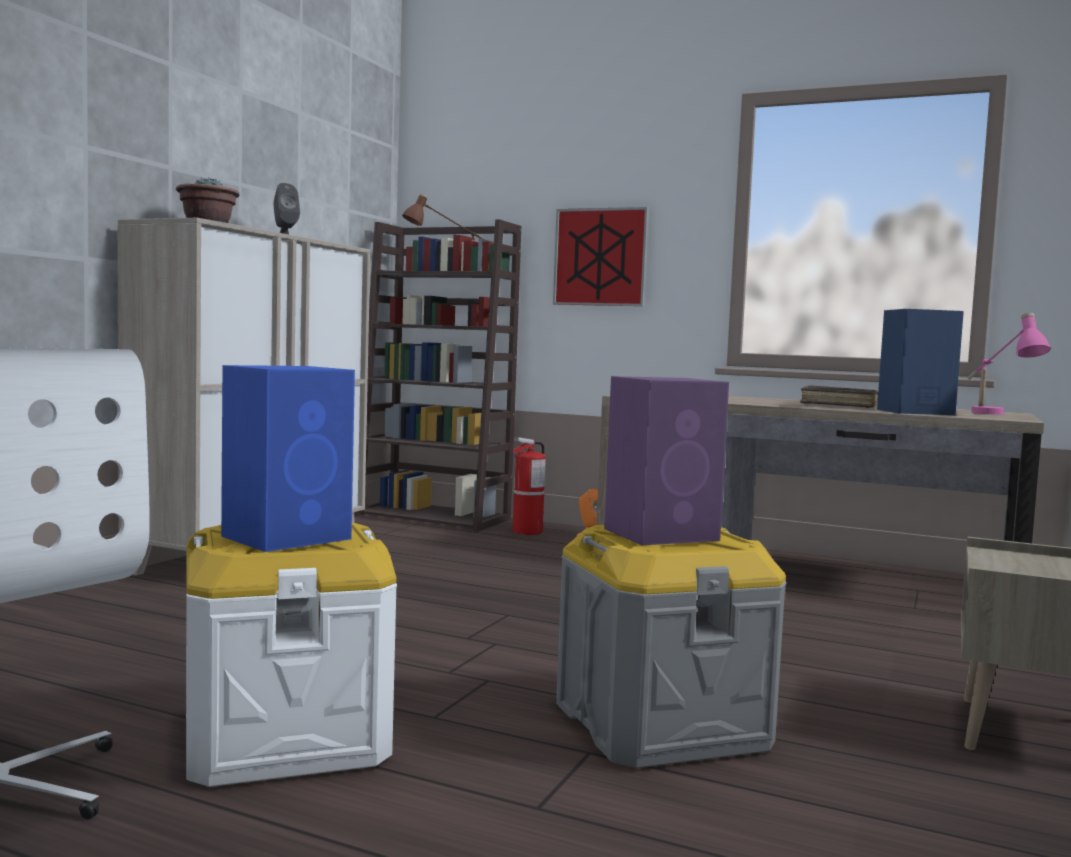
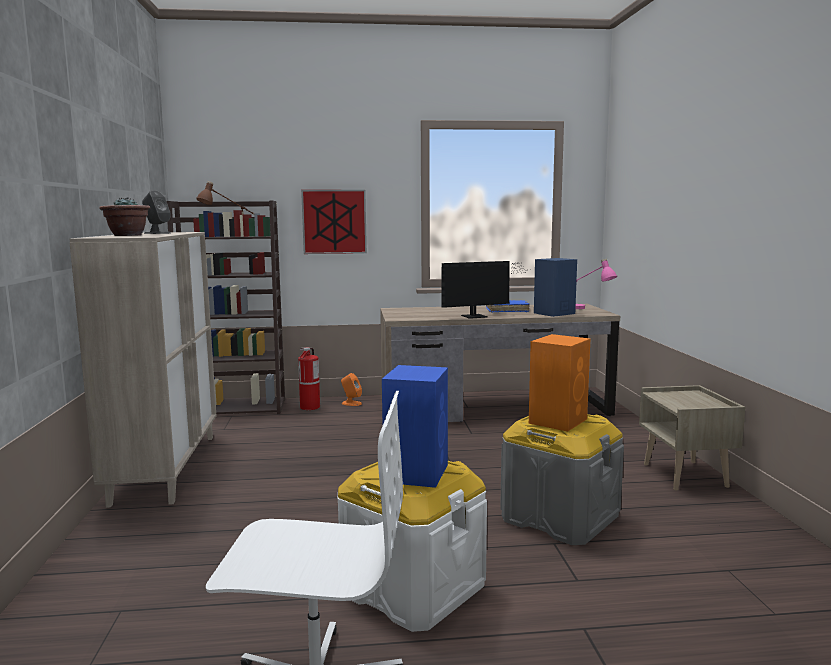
camera: 30 degrees left, 5 degrees up
purple speaker [604,376,729,545] -> orange speaker [529,334,590,432]
brown book [800,385,878,408] -> blue book [486,300,530,313]
none -> monitor [442,261,530,319]

